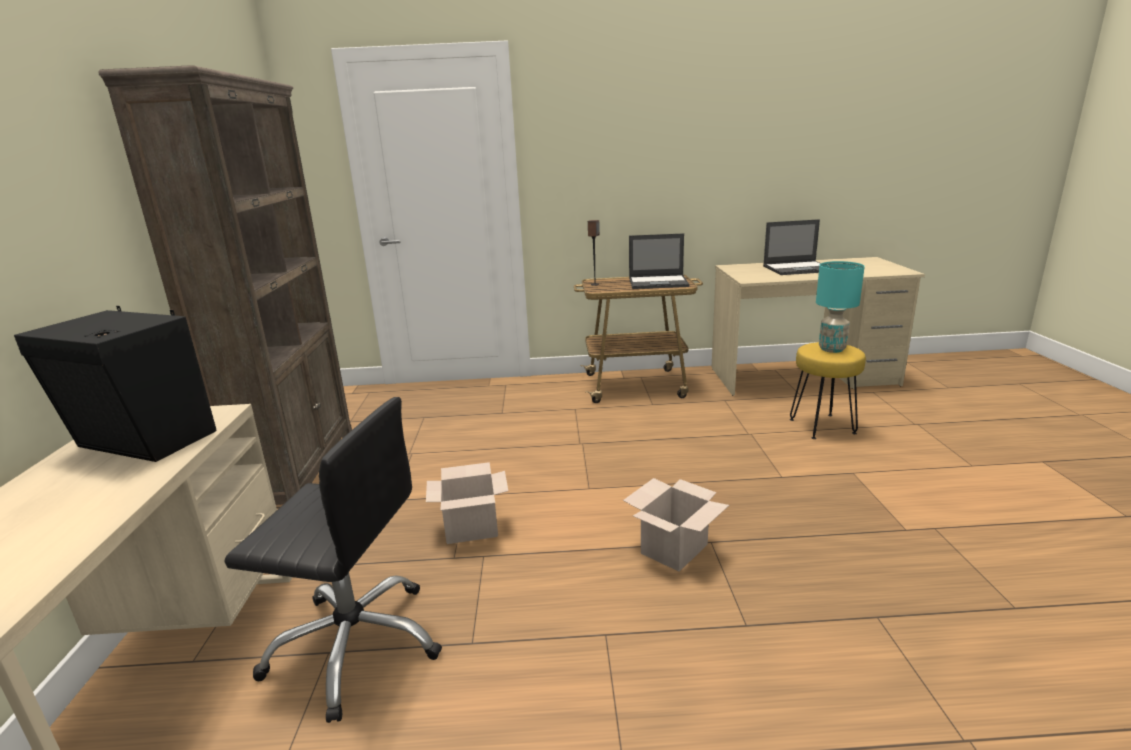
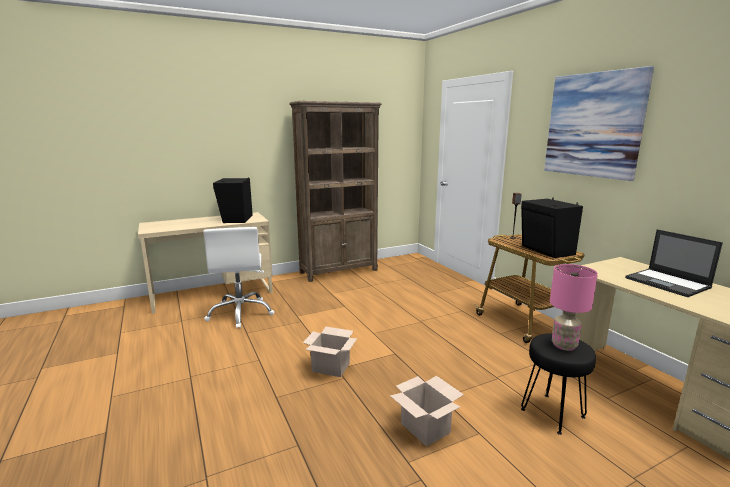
camera: 65 degrees right, 5 degrees down
black office chair [224,397,442,723] -> white office chair [203,227,274,329]
cardboard box [426,462,508,544] -> cardboard box moved to [390,376,464,447]
laptop [629,233,690,289] -> black speaker [521,197,583,258]
yellow stool [790,342,866,439] -> black stool [521,333,596,435]
turquoise table lamp [816,261,865,353] -> pink table lamp [550,264,598,351]
none -> picture [544,66,654,181]

